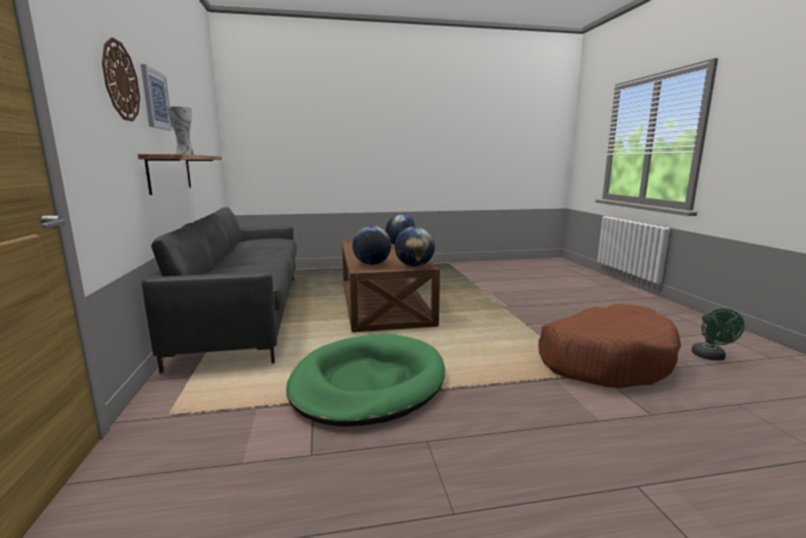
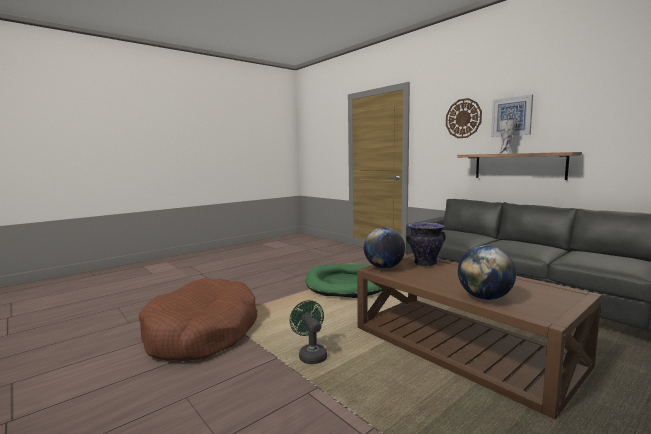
camera: 150 degrees right, 5 degrees down
globe [352,226,391,265] -> vase [406,222,446,267]
green fan [691,308,744,360] -> green fan moved to [290,300,327,364]

